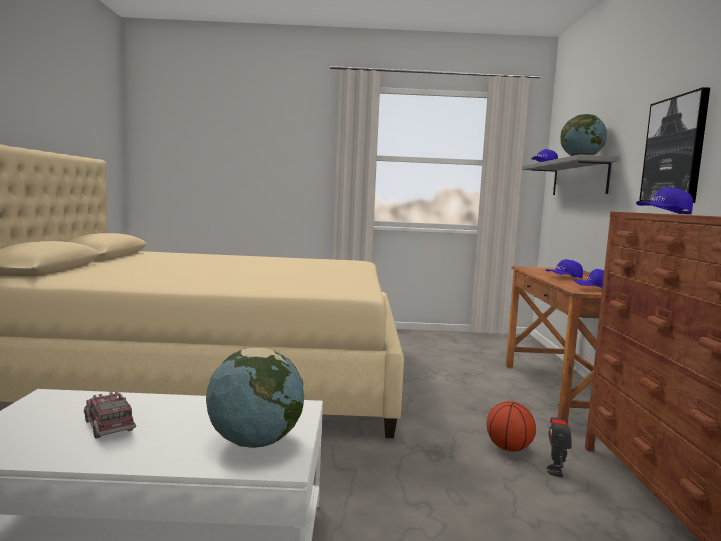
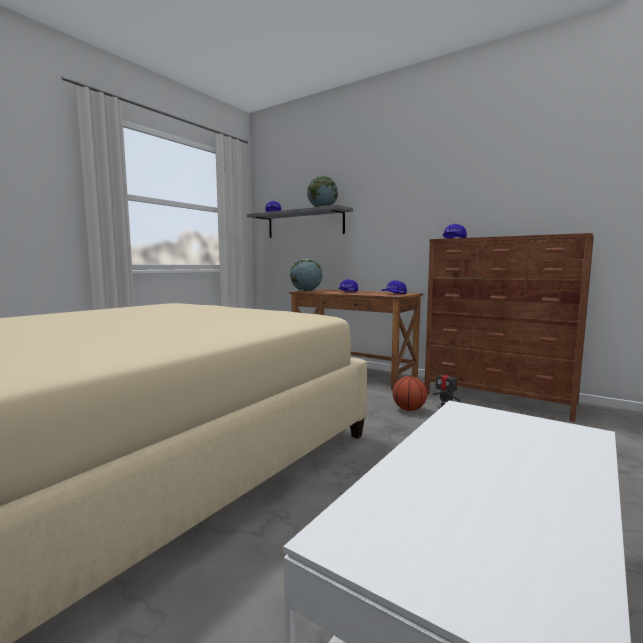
camera: 55 degrees left, 0 degrees up
toy truck [84,391,136,439] -> none
globe [206,347,304,448] -> globe moved to [290,259,322,291]
picture [639,87,710,203] -> none

